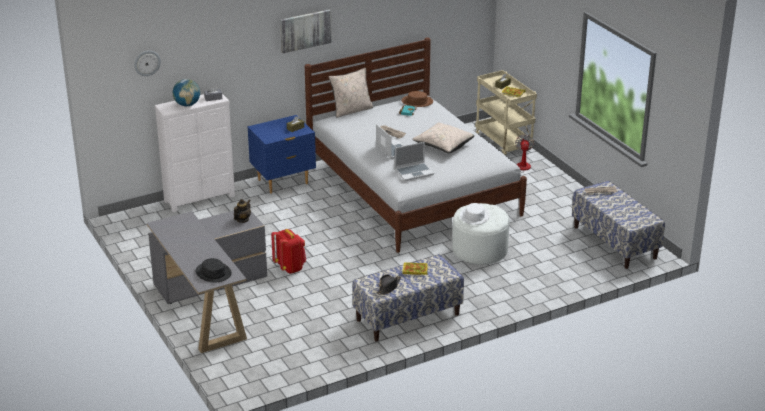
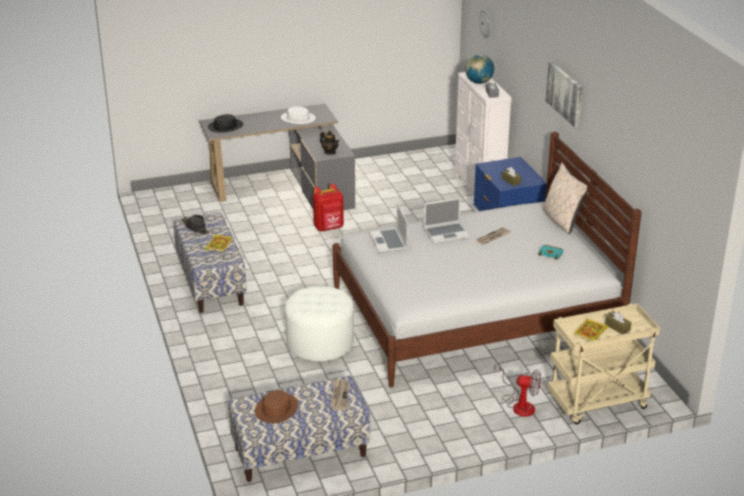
camera: 100 degrees right, 0 degrees up
brown hat [401,91,433,107] -> brown hat moved to [255,390,298,423]
beige pillow [413,122,474,154] -> none
white hat [460,203,490,225] -> white hat moved to [281,107,316,124]

